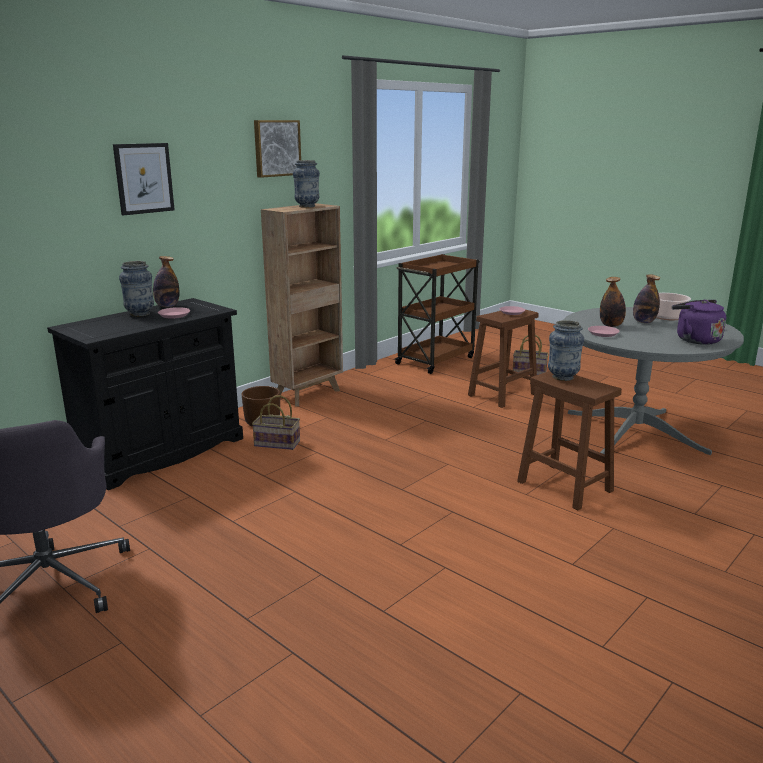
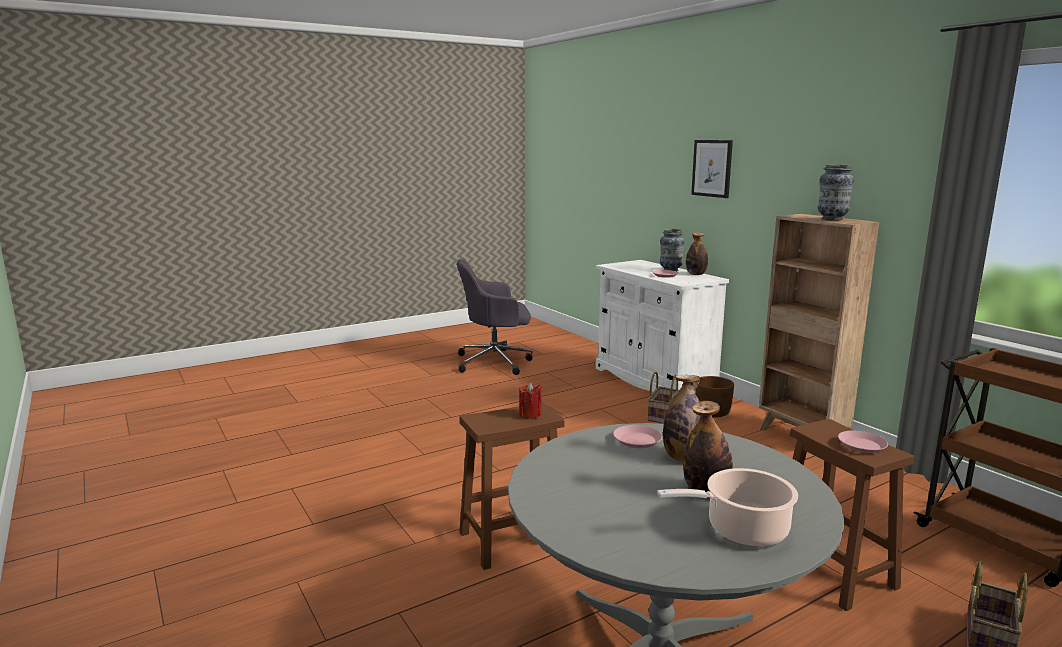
camera: 105 degrees right, 5 degrees down
black cabinet [47,298,243,490] -> white cabinet [596,260,729,392]
picture [254,120,301,178] -> none
vase [548,320,584,381] -> red candle [519,382,542,418]
purple kettle [672,300,726,345] -> none

